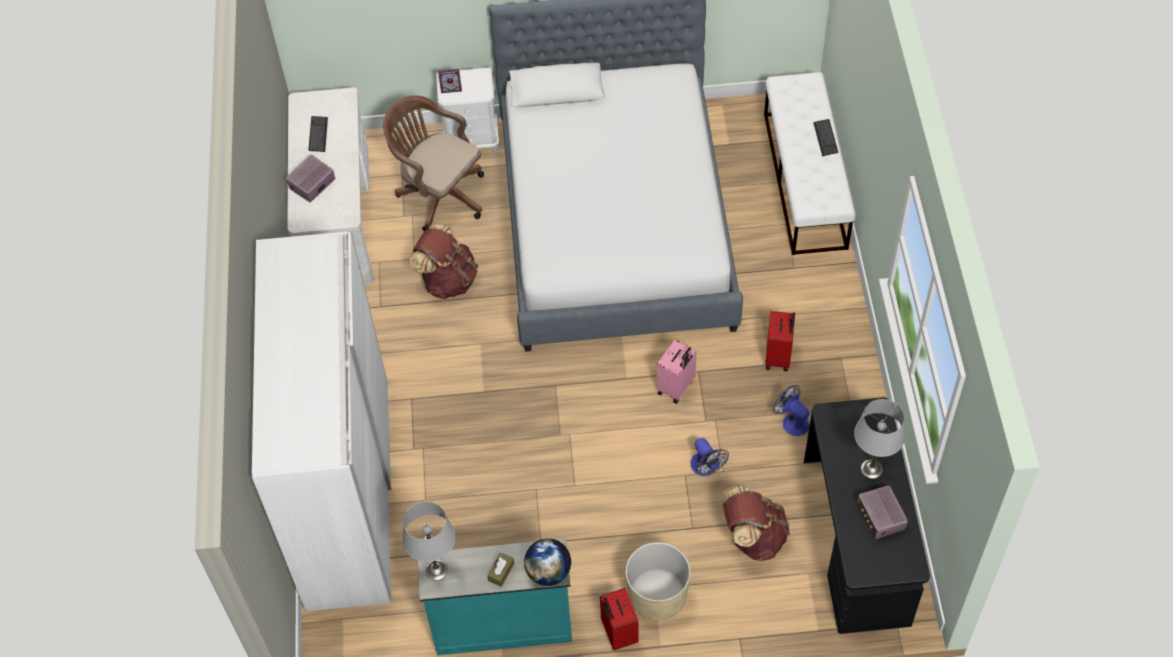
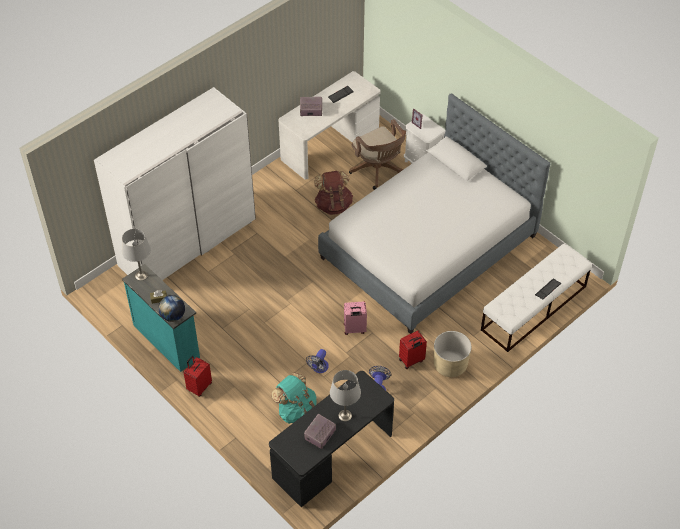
camera: 50 degrees right, 5 degrees down
brown office chair [383,95,484,231] -> brown office chair turned 150 degrees clockwise [349,119,406,190]
beige planter [625,542,691,620] -> beige planter moved to [434,331,472,377]
brown backpack [723,485,790,561] -> turquoise backpack [272,372,317,424]

